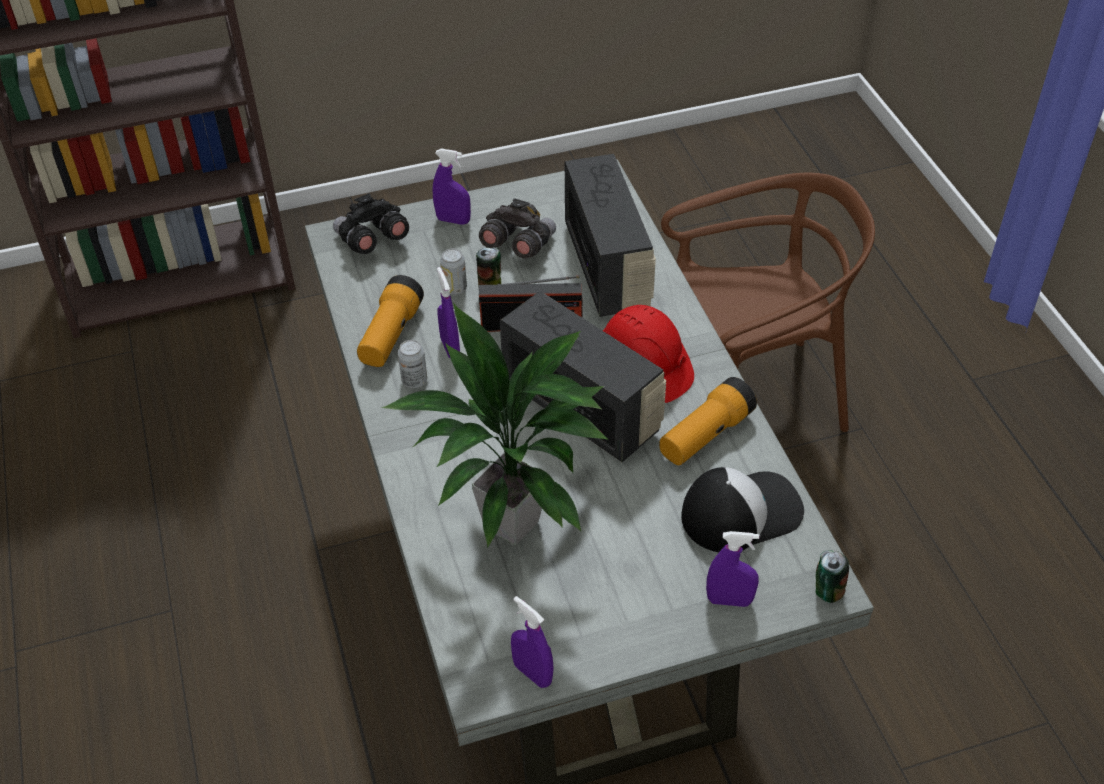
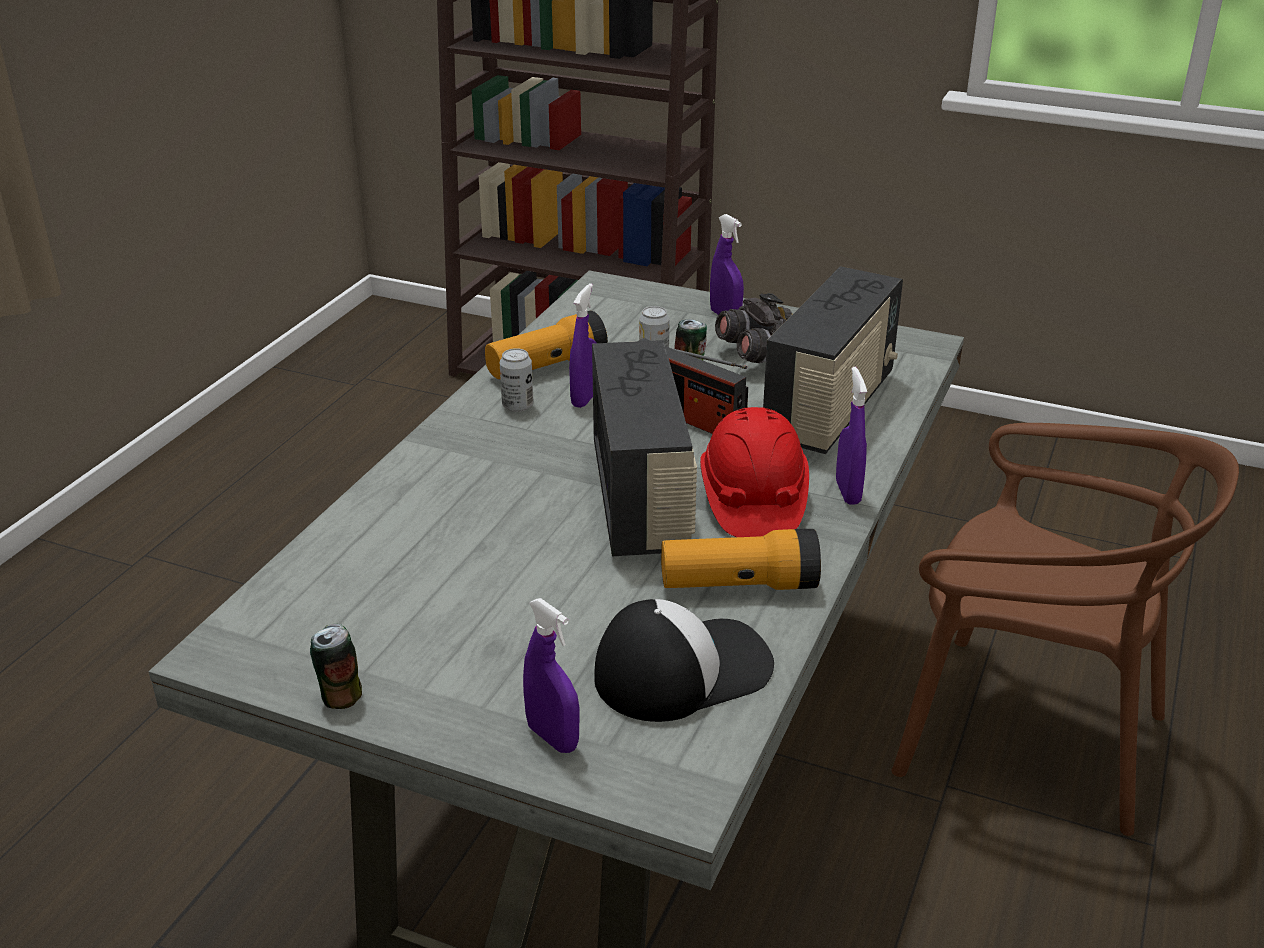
camera: 40 degrees right, 15 degrees down
black binoculars [333,193,409,254] -> none
potted plant [381,303,609,548] -> none
purple spray bottle [511,596,554,688] -> purple spray bottle moved to [836,367,867,505]
cap [681,467,804,552] -> cap turned 45 degrees counterclockwise [594,599,774,722]
can [816,550,849,603] -> can moved to [310,624,362,709]

